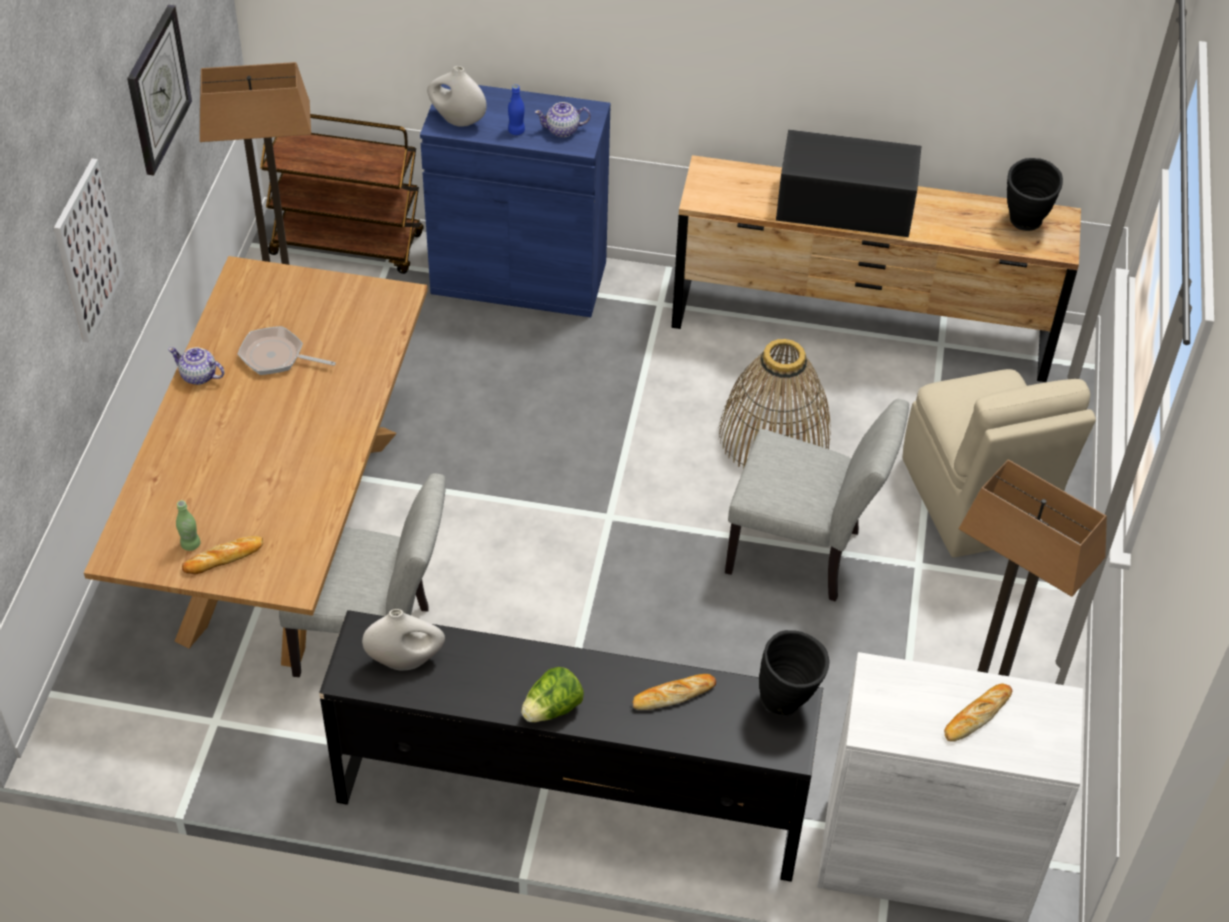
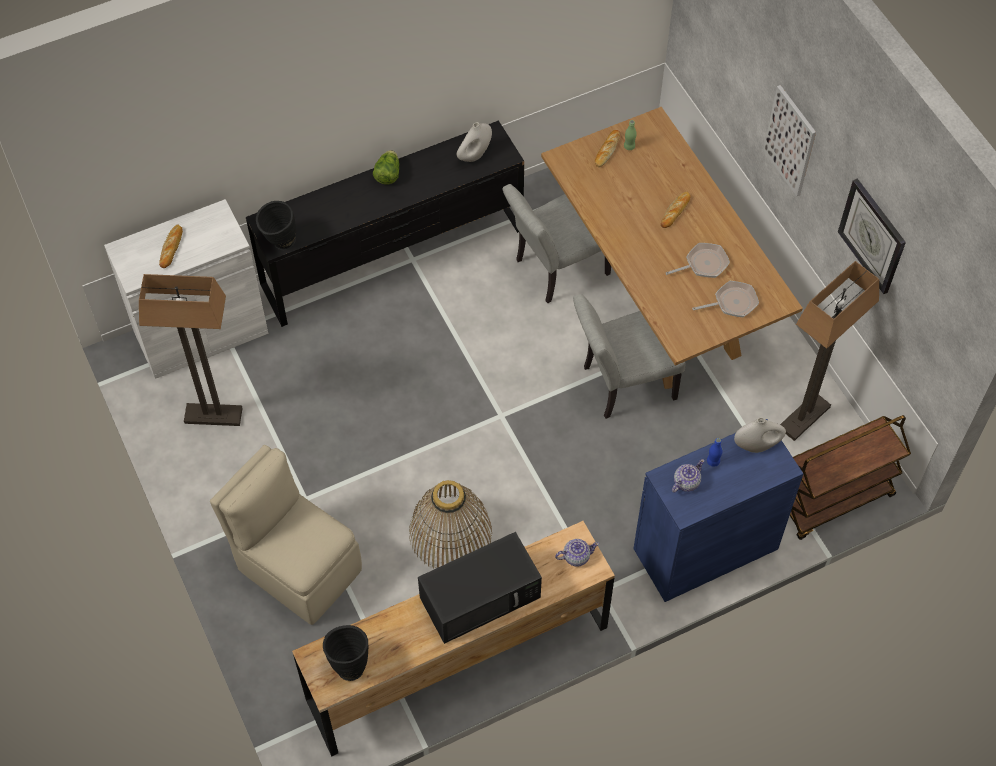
camera: 145 degrees right, 10 degrees up
teapot [168,347,225,385] -> teapot moved to [555,539,599,567]
bread [633,674,716,710] -> bread moved to [661,192,691,228]
grey chair [725,399,909,602] -> grey chair moved to [573,294,686,419]
none -> frying pan [692,281,759,317]

